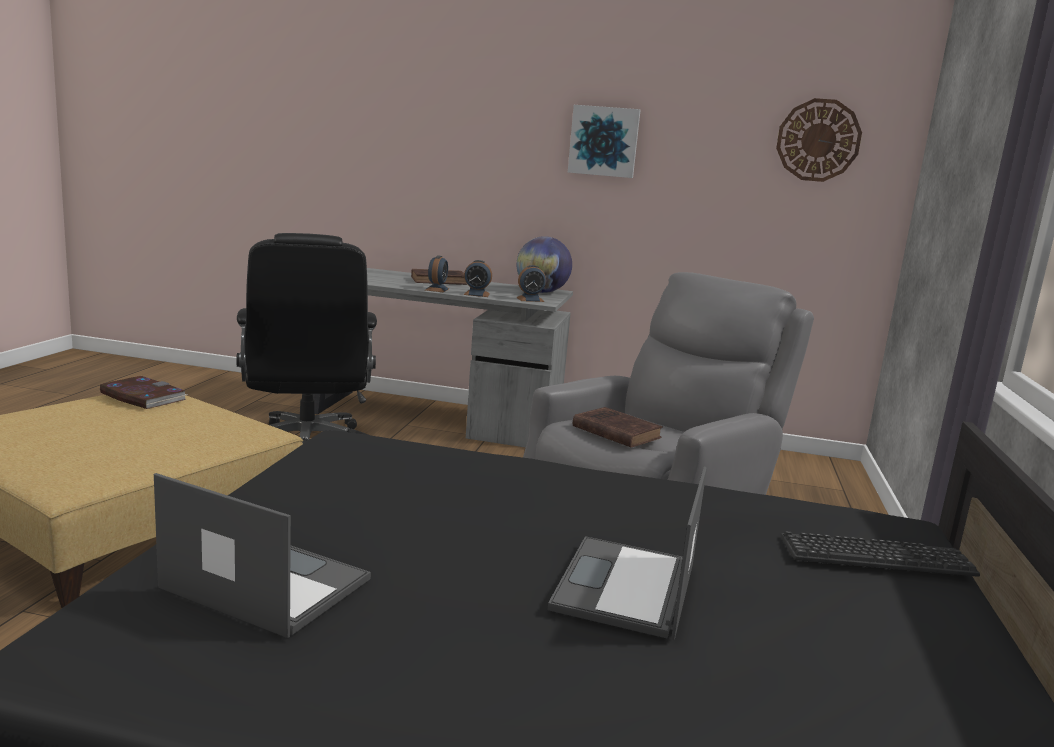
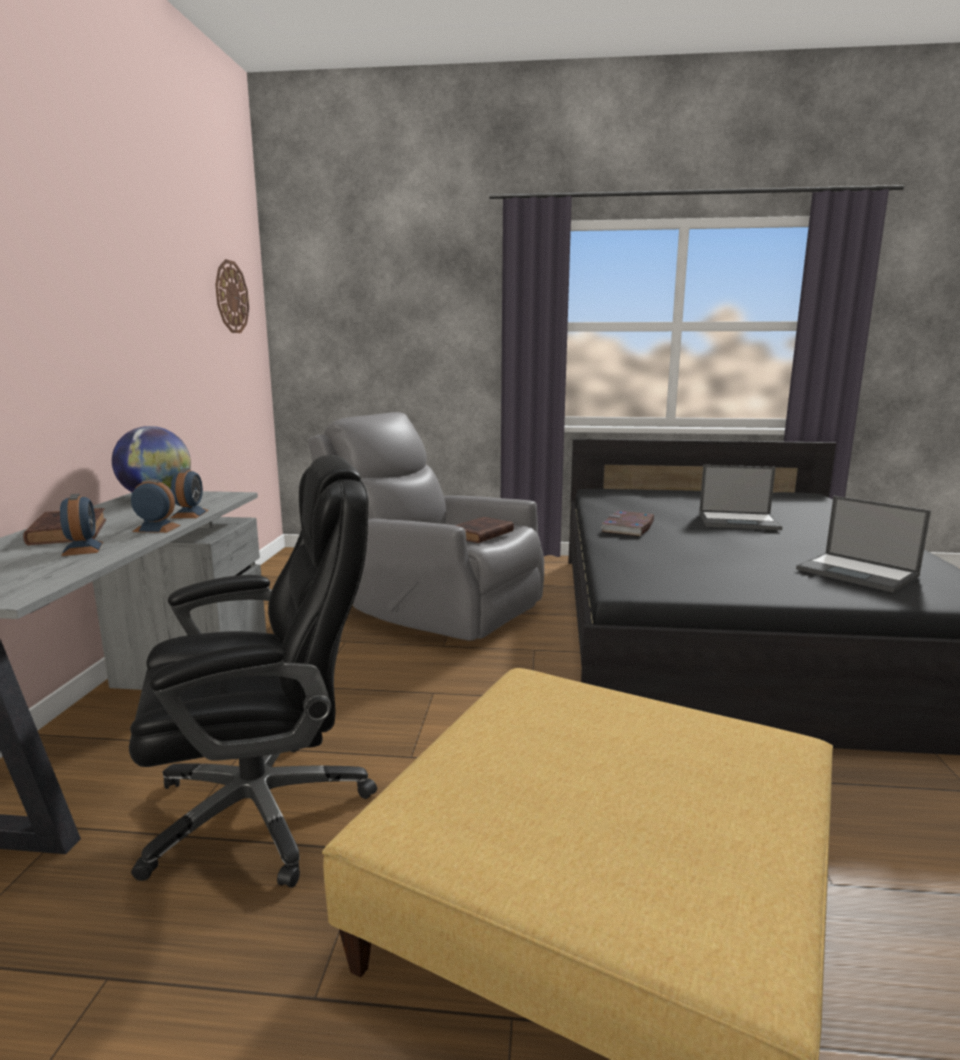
camera: 95 degrees left, 0 degrees up
book [100,376,187,409] -> book moved to [601,511,654,536]
laptop [154,473,371,638] -> laptop turned 60 degrees counterclockwise [796,496,931,592]
alarm clock [517,265,546,302] -> alarm clock moved to [60,494,103,556]
picture [568,105,640,178] -> none
keyboard [780,531,980,577] -> none

